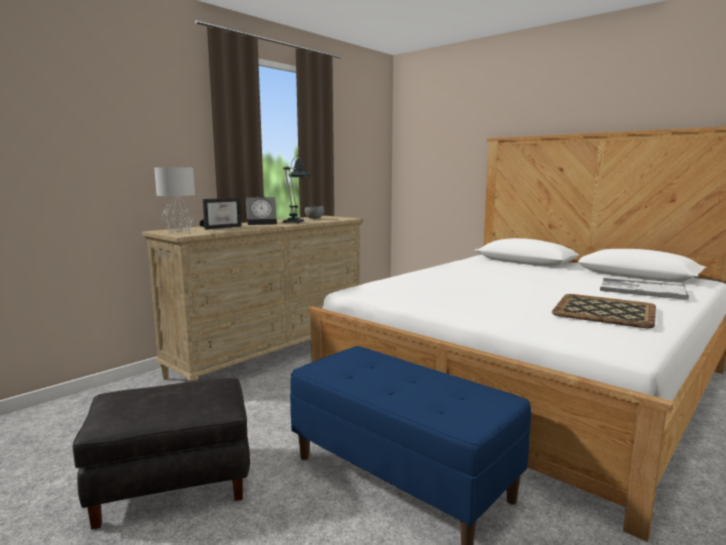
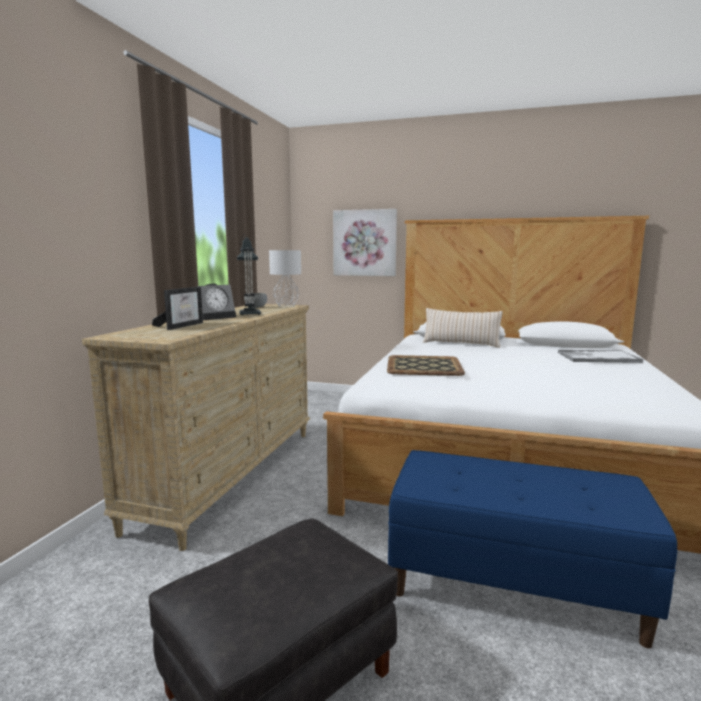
camera: 25 degrees left, 0 degrees up
grey table lamp [154,167,195,233] -> grey table lamp moved to [269,250,301,307]
tray [552,294,656,328] -> tray moved to [387,355,465,376]
none -> picture [333,209,397,276]
none -> beige pillow [423,308,503,348]

